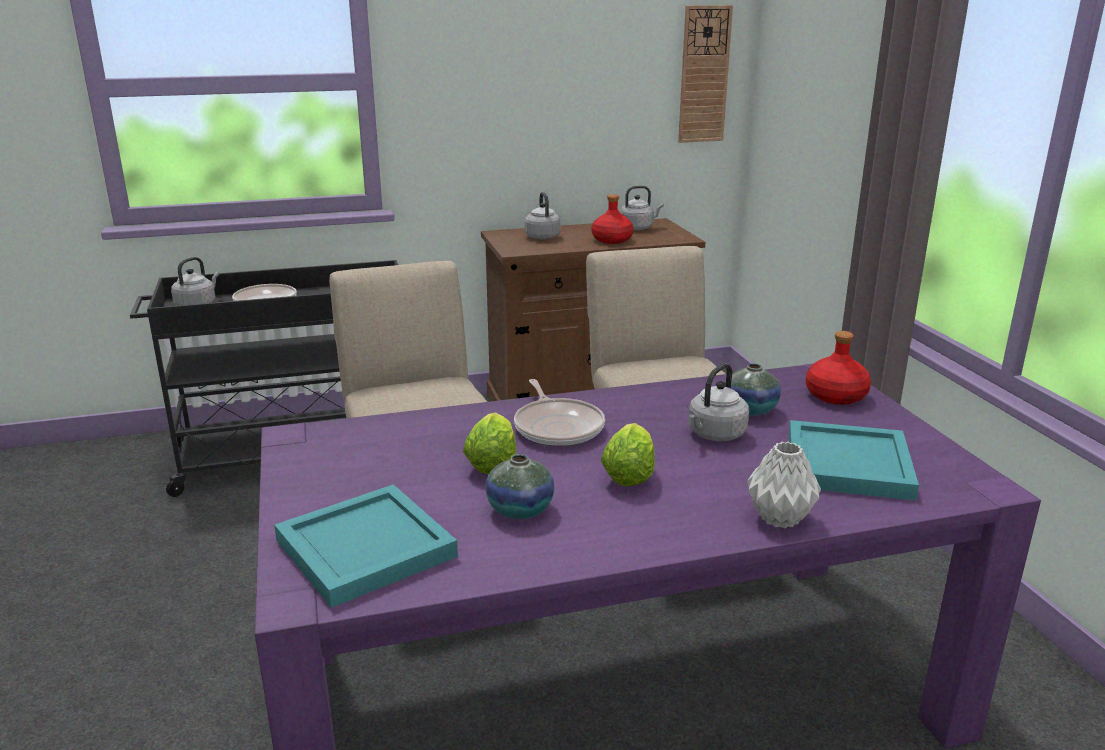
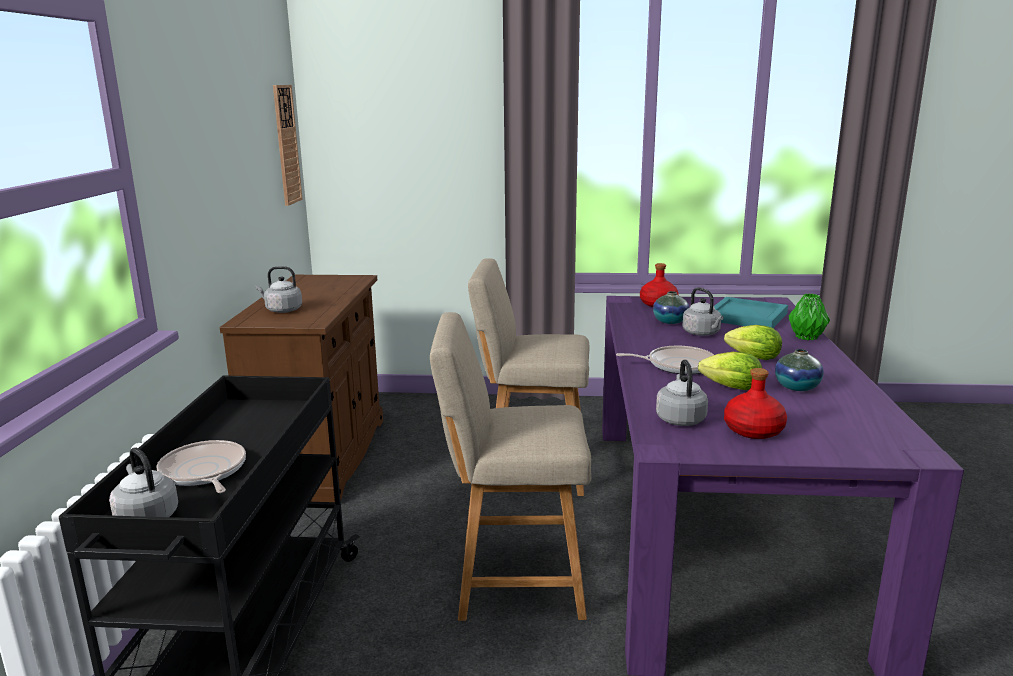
camera: 70 degrees left, 5 degrees down
turquoise tray [274,484,458,608] -> none
red bottle [591,194,634,244] -> red bottle moved to [724,368,787,439]
grey kettle [620,186,664,230] -> grey kettle moved to [656,360,708,426]
grey vase [747,442,821,529] -> green vase [789,293,830,340]

